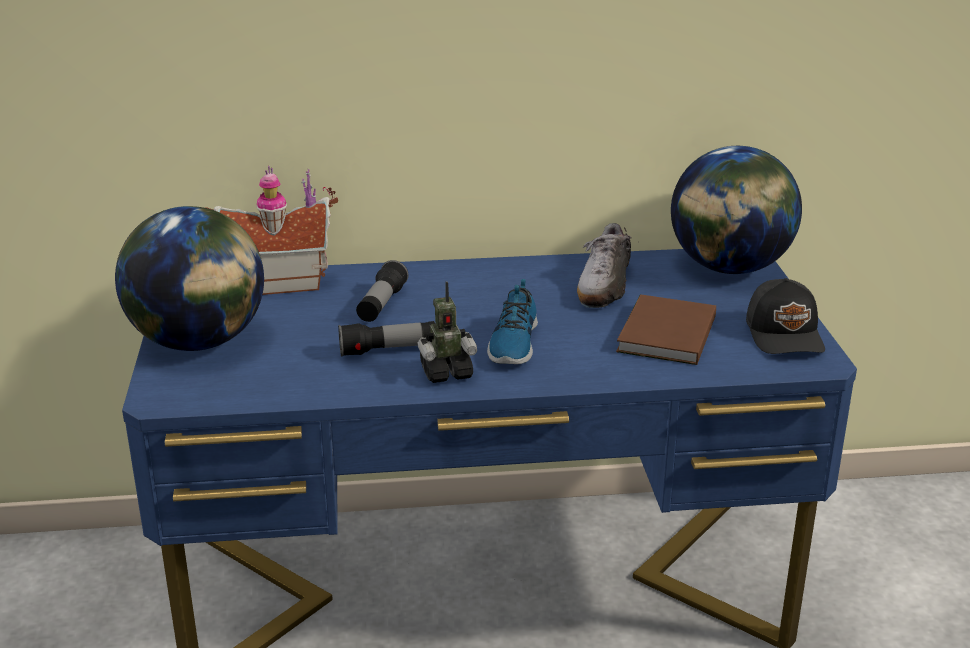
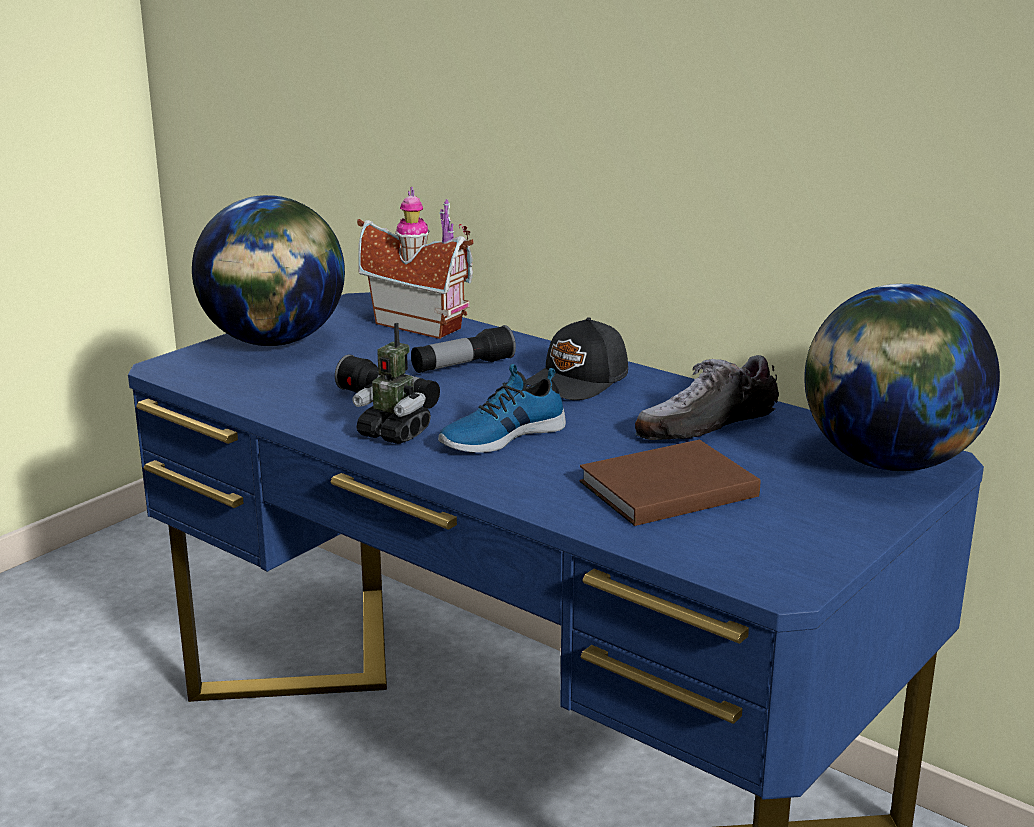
camera: 45 degrees right, 5 degrees down
black cap [746,278,825,354] -> black cap moved to [526,317,628,400]

